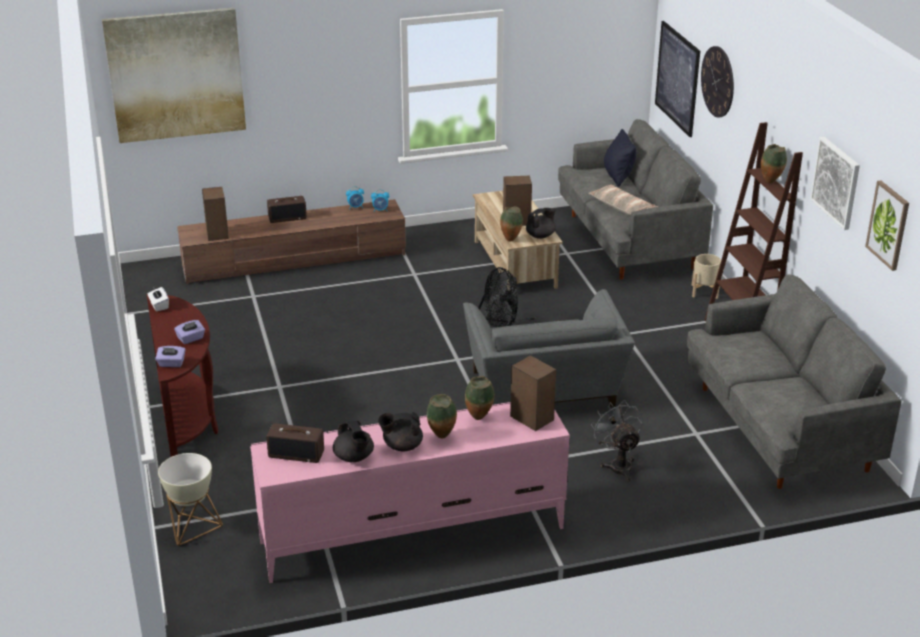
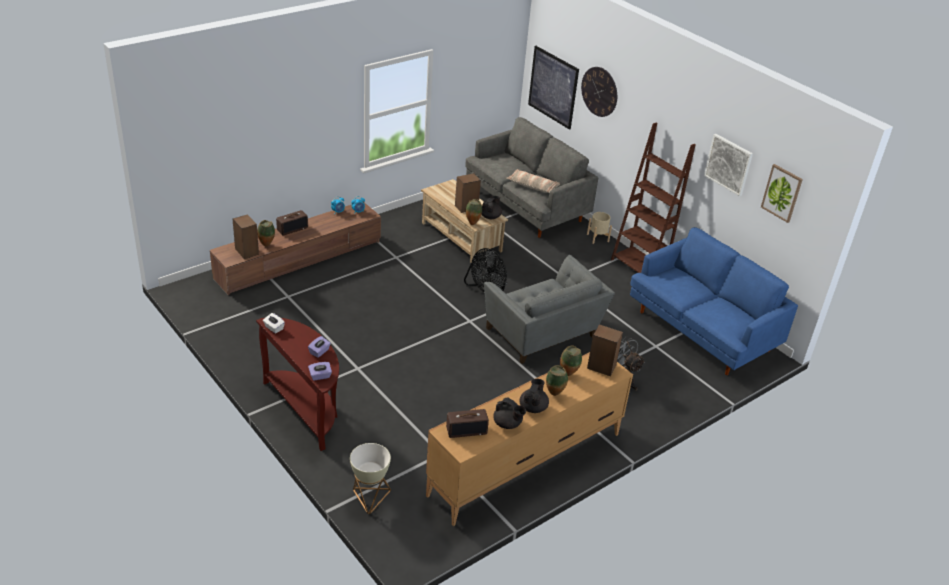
camera: 25 degrees left, 5 degrees up
picture [102,8,246,143] -> none
pink cabinet [250,402,570,583] -> brown cabinet [426,352,633,526]
black teapot [378,412,423,451] -> black teapot turned 135 degrees clockwise [519,379,549,413]
black pillow [604,129,636,187] -> none
grey sofa [687,275,901,489] -> blue sofa [630,227,798,375]
vase [761,144,787,183] -> vase moved to [257,220,275,246]

